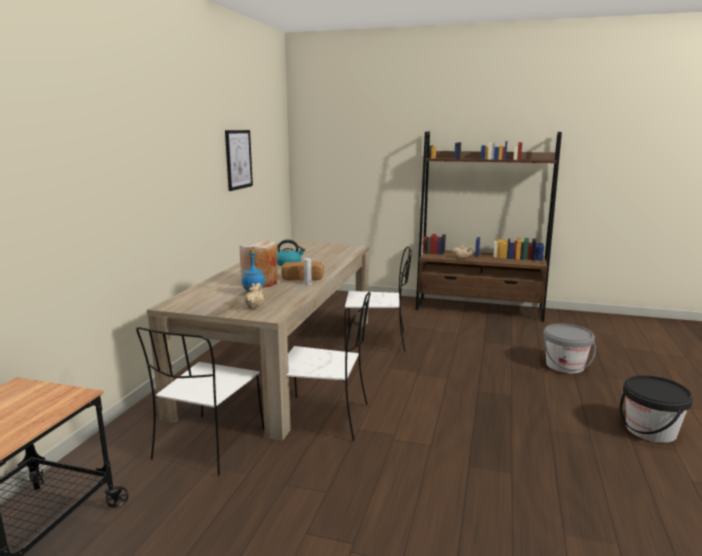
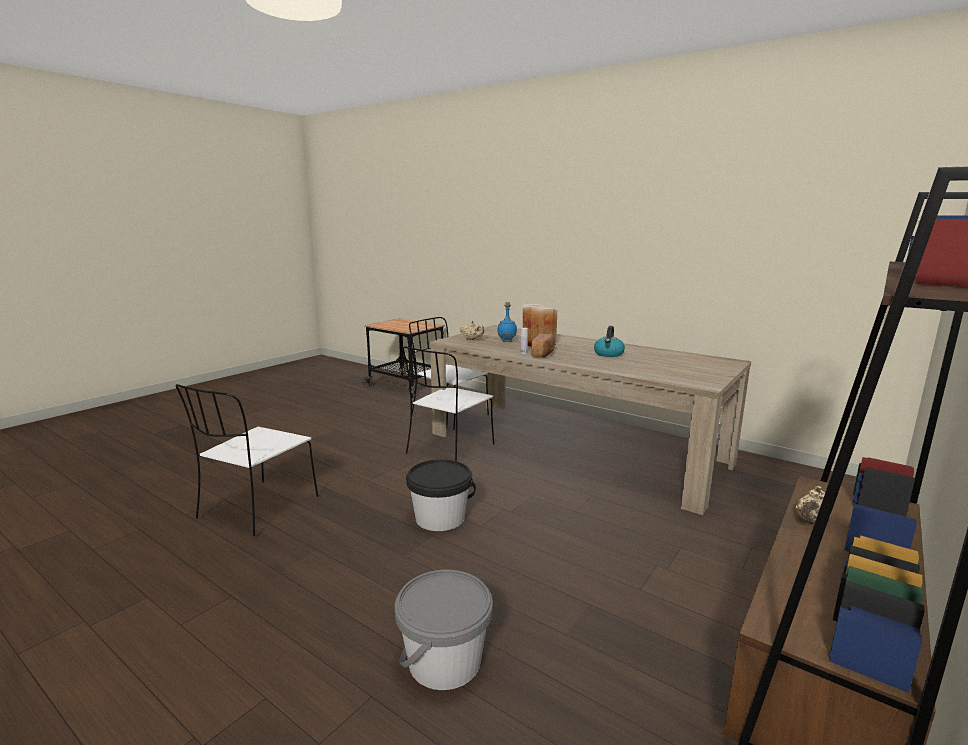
camera: 110 degrees right, 0 degrees up
picture [225,130,253,191] -> none
white chair [345,246,412,352] -> white chair moved to [175,384,318,536]
black bucket [620,375,693,443] -> black bucket moved to [406,459,476,531]

